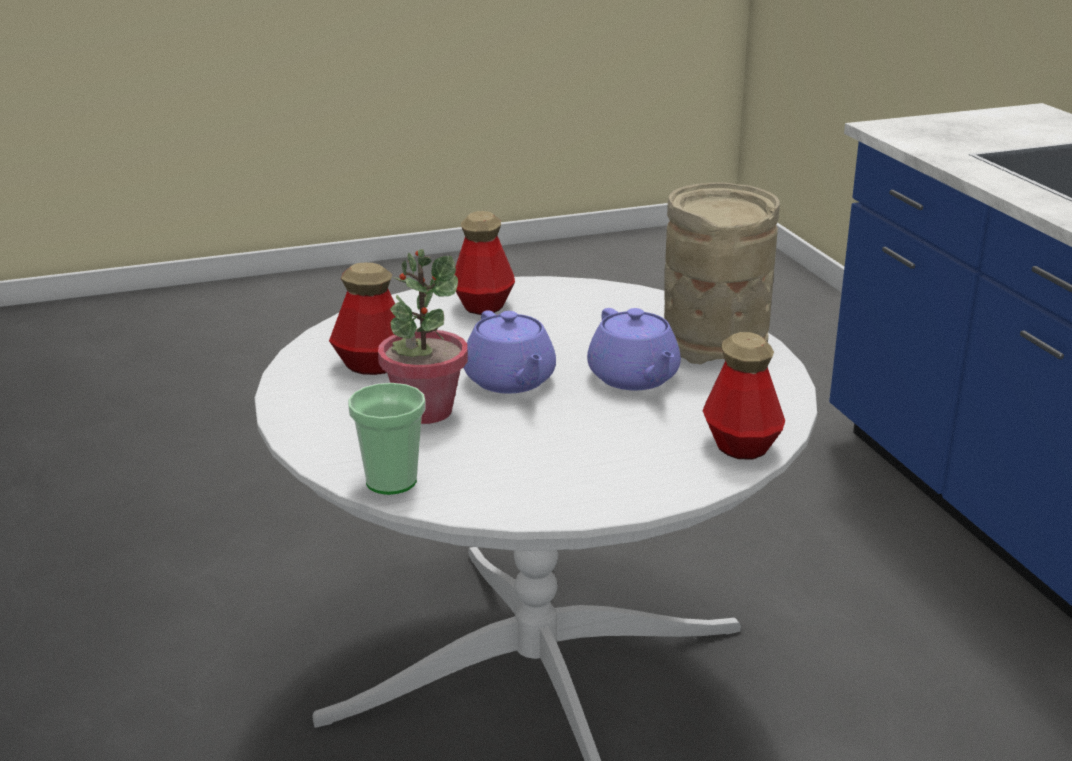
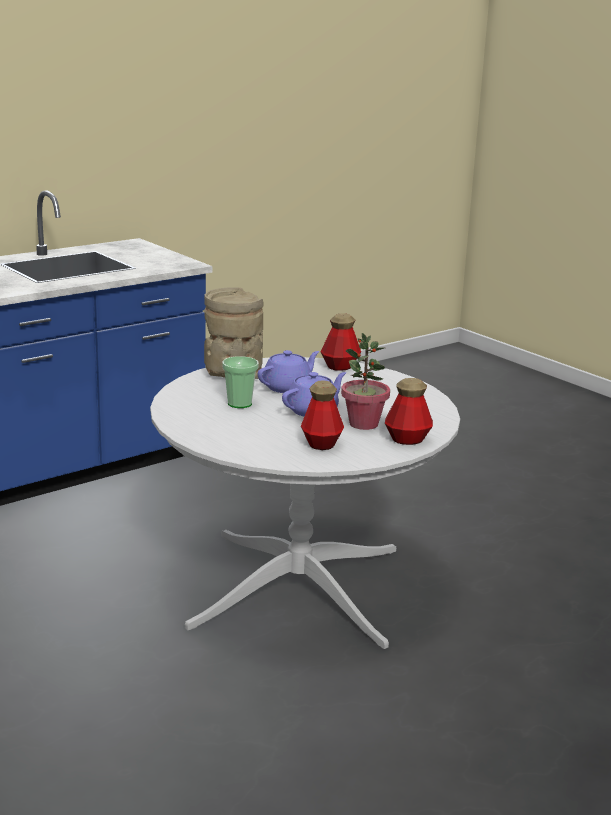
camera: 110 degrees left, 5 degrees down
cup [348,383,426,495] -> cup moved to [222,356,259,408]
bottle [455,211,515,315] -> bottle moved to [385,378,433,445]

